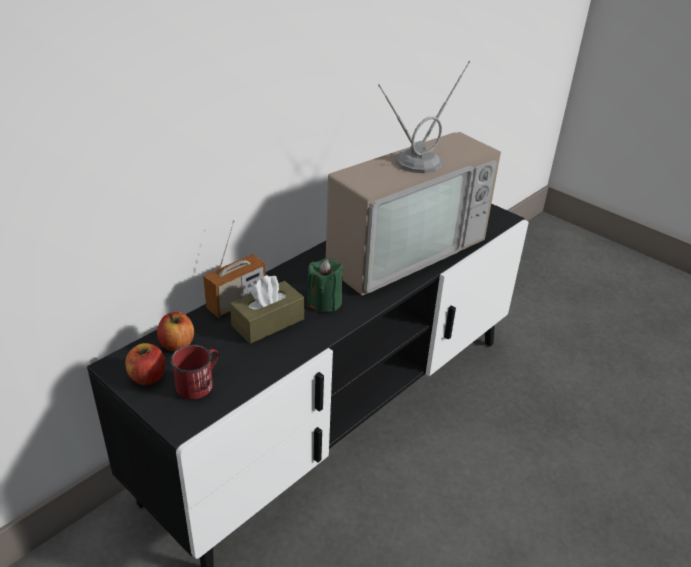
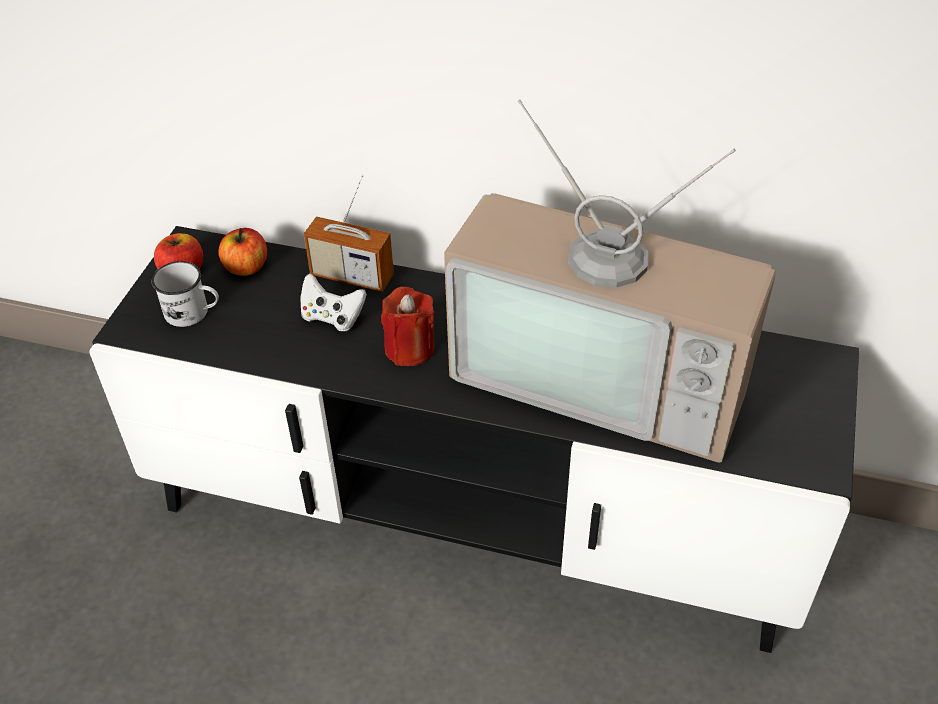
camera: 65 degrees right, 10 degrees up
red mug [170,345,218,400] -> white mug [152,261,219,327]
brown tissue box [230,275,304,344] -> white game controller [300,273,367,331]
green candle [307,257,344,312] -> red candle [381,287,435,366]

